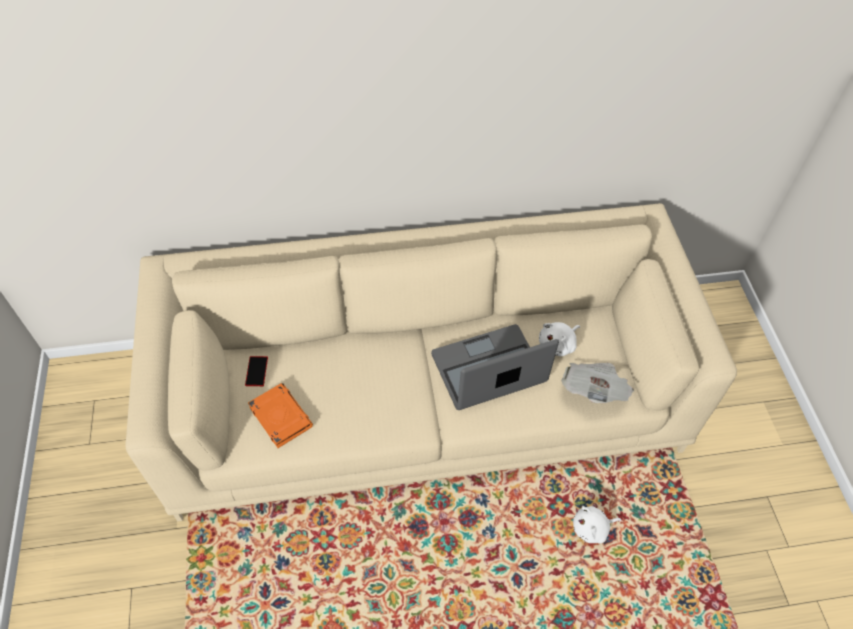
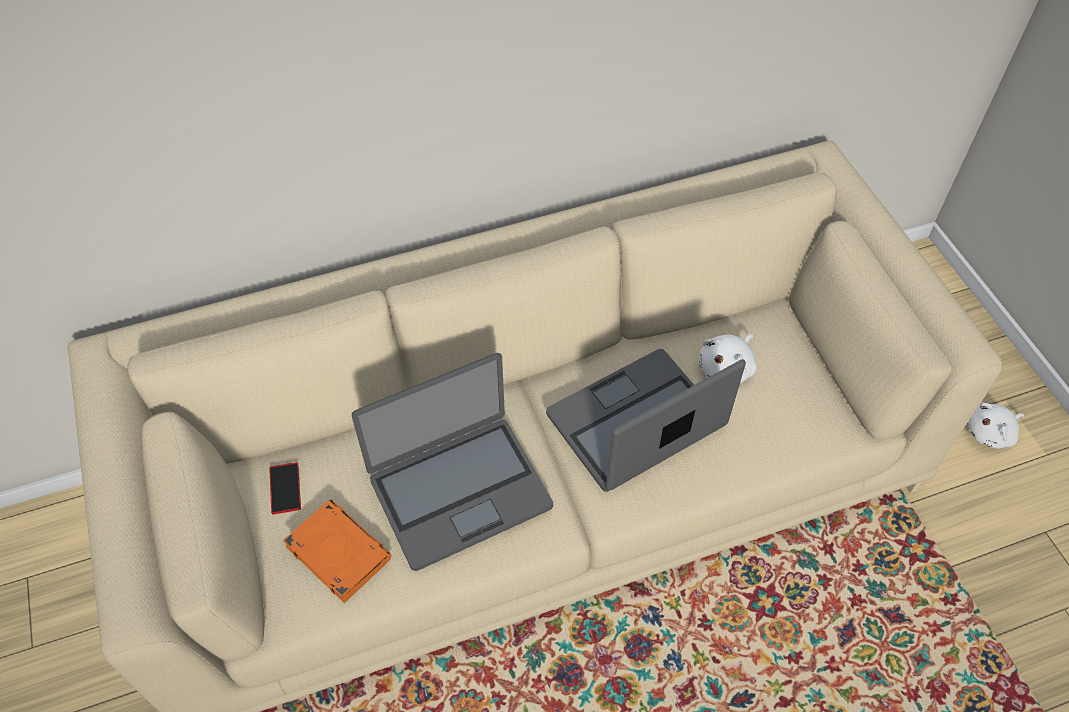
camera: 10 degrees left, 0 degrees up
newspaper [561,362,634,403] -> none
white plush toy [573,506,621,543] -> white plush toy moved to [968,403,1024,449]
none -> laptop [352,353,553,571]

